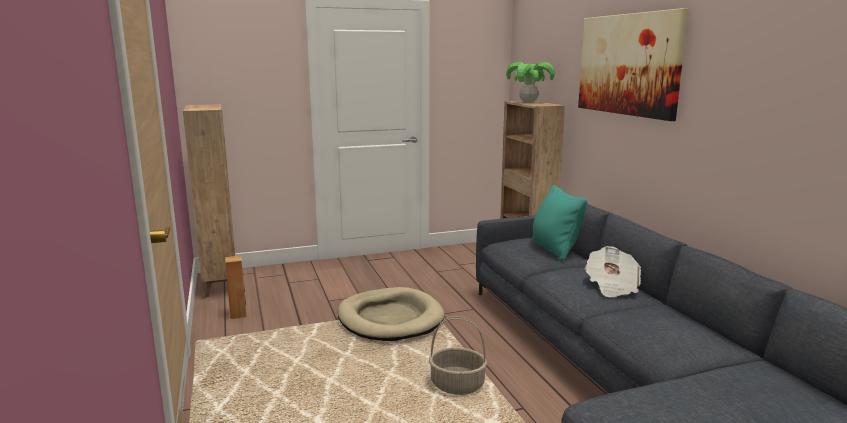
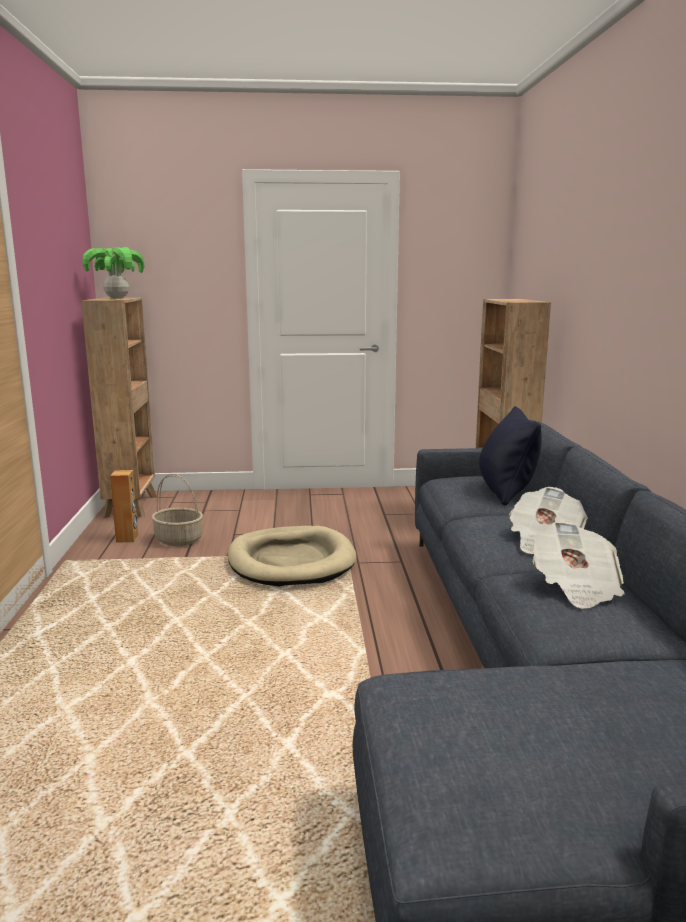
camera: 15 degrees right, 0 degrees up
basket [429,316,487,395] -> basket moved to [151,474,203,546]
potted plant [506,62,555,103] -> potted plant moved to [82,247,145,298]
turquoise pillow [532,185,587,261] -> black pillow [479,406,542,506]
picture [578,8,689,121] -> none
none -> newspaper [533,521,625,609]

